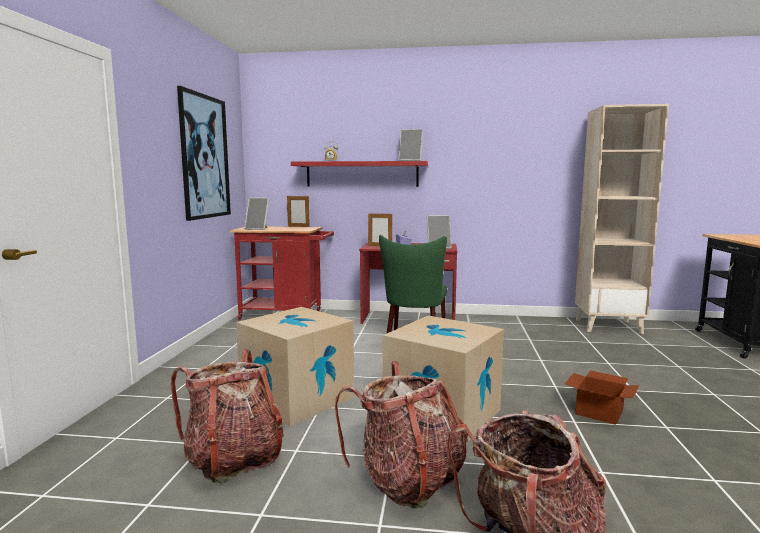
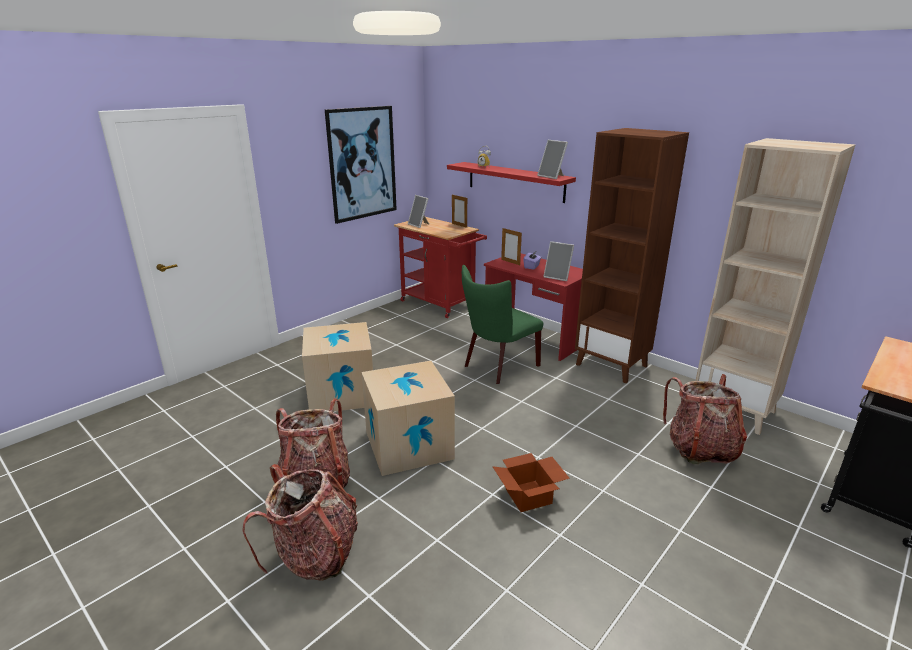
camera: 35 degrees right, 15 degrees up
backpack [171,349,284,483] -> backpack moved to [663,374,747,464]
none -> brown bookcase [575,128,689,383]

